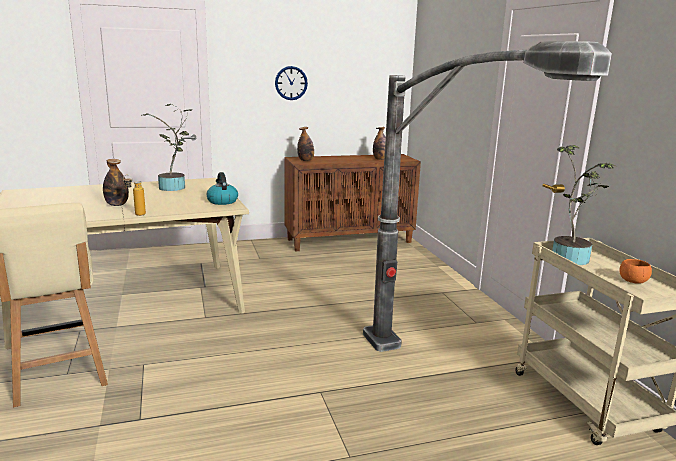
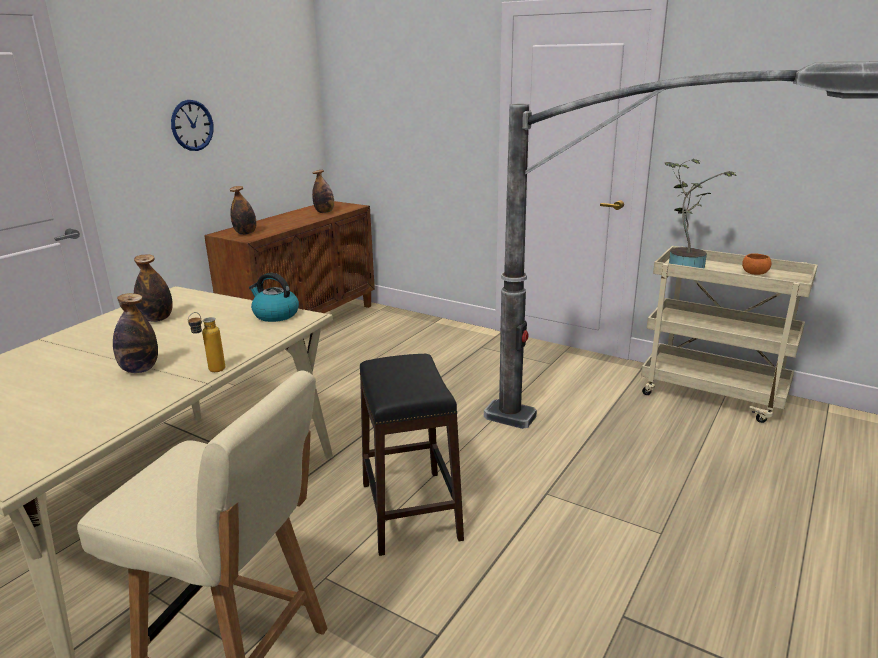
camera: 40 degrees left, 5 degrees up
potted plant [141,104,192,191] -> bottle [134,254,173,322]
none -> black stool [360,354,464,556]

